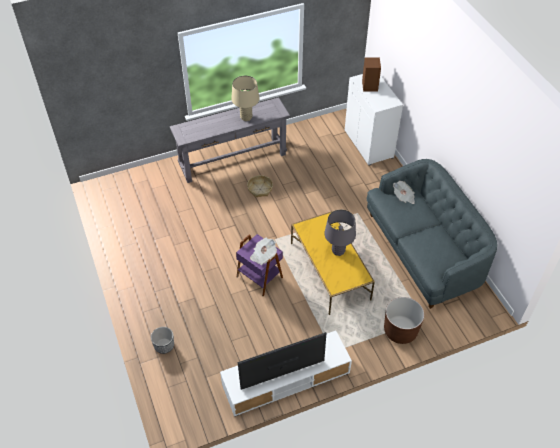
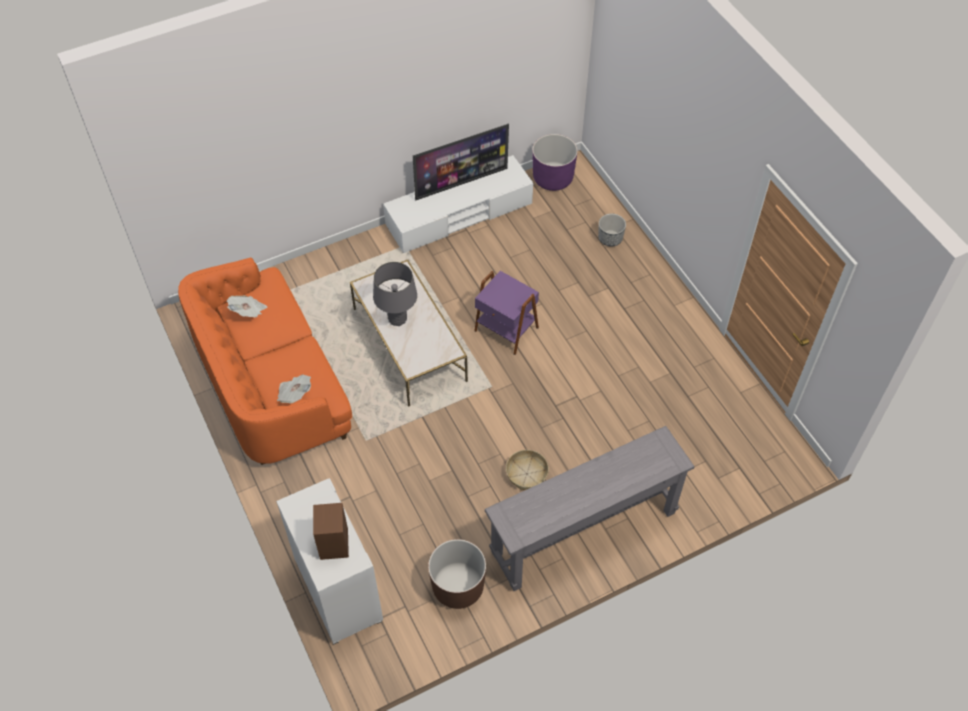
camera: 175 degrees right, 5 degrees up
beige table lamp [231,76,260,121] -> none
newspaper [250,238,277,265] -> newspaper moved to [227,296,267,317]
yellow coffee table [291,211,375,315] -> white coffee table [350,260,468,407]
grey sofa [367,159,497,309] -> orange sofa [178,258,352,465]
brown planter [384,297,424,344] -> brown planter moved to [428,539,486,609]
none -> purple planter [532,134,578,191]

